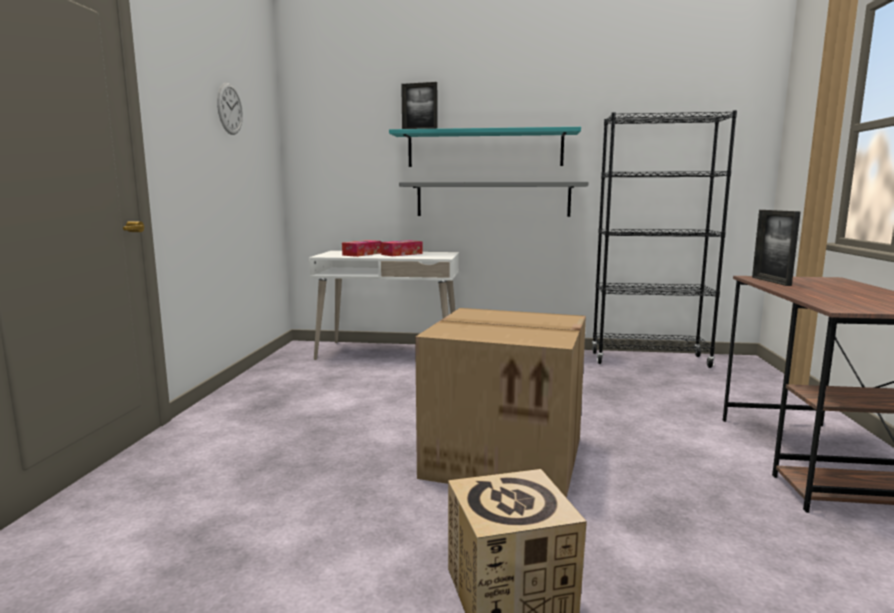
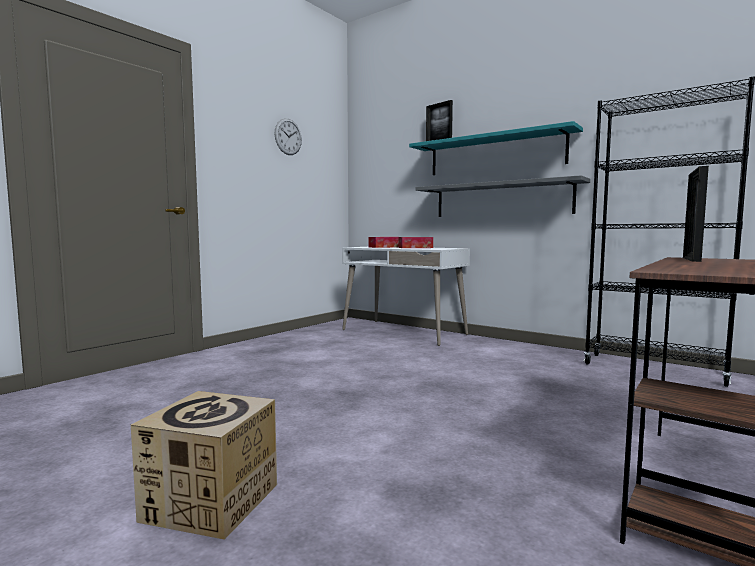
camera: 30 degrees right, 5 degrees down
cardboard box [415,308,586,498] -> none

